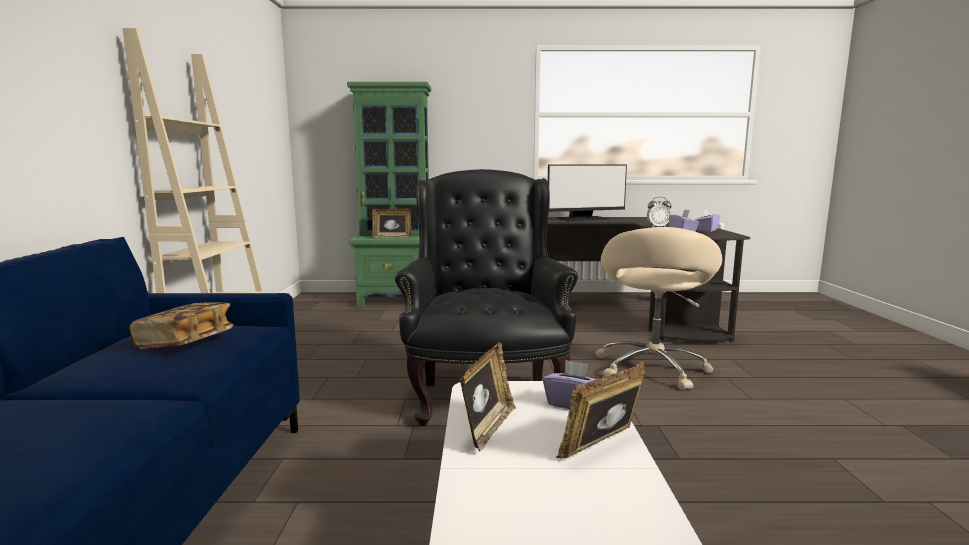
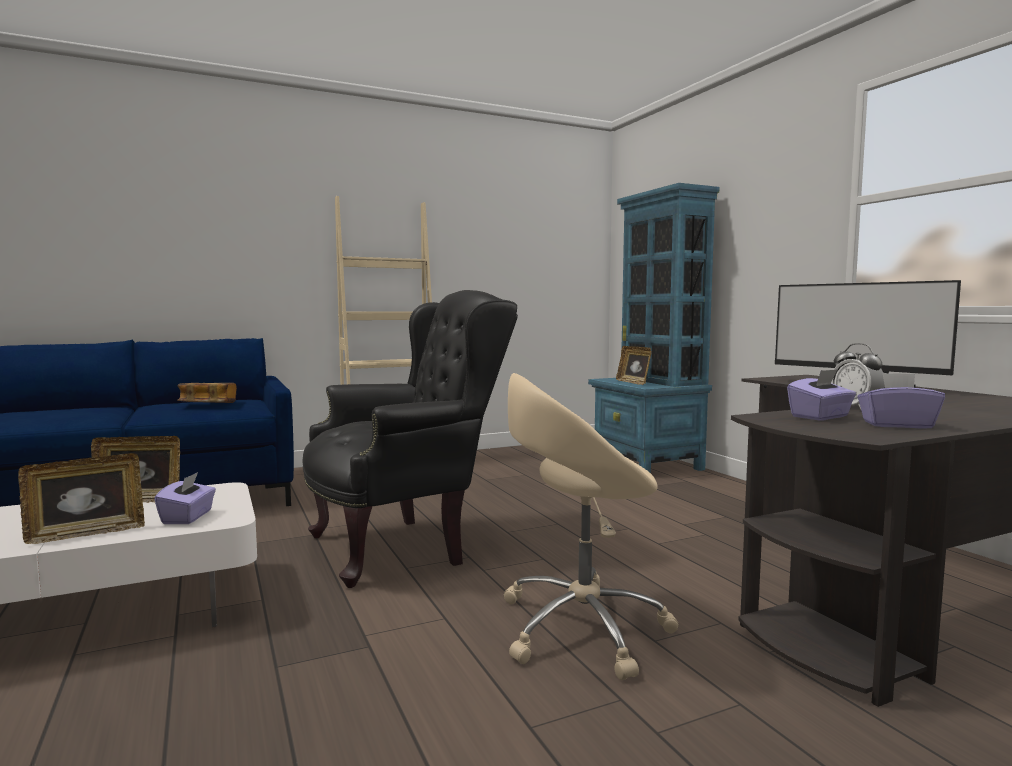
camera: 65 degrees right, 5 degrees down
green cabinet [347,82,431,308] -> blue cabinet [588,183,719,473]
picture frame [556,362,645,459] -> picture frame turned 120 degrees clockwise [18,453,145,544]

